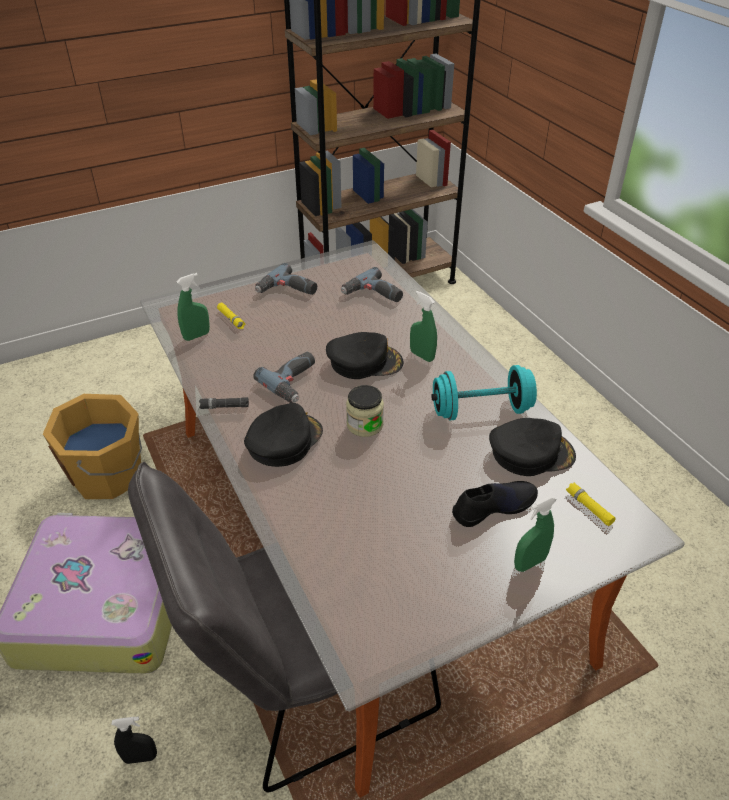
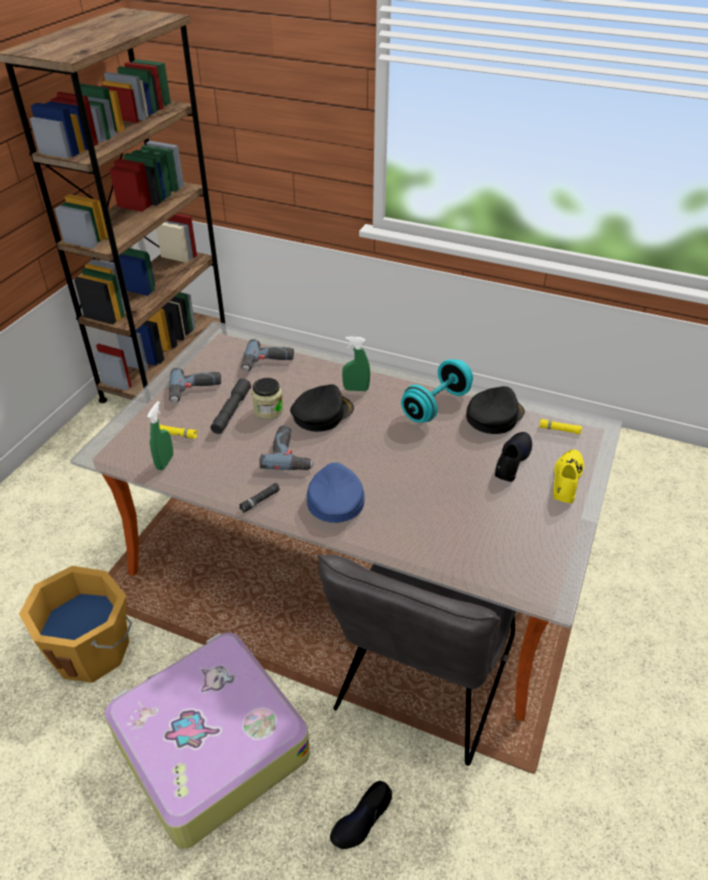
camera: 40 degrees left, 0 degrees up
black spray bottle [112,716,157,764] -> black shoe [330,781,392,849]
black cap [244,403,323,467] -> blue cap [307,463,365,523]
jar [346,385,384,437] -> jar moved to [252,378,283,419]
green spray bottle [514,496,557,572] -> yellow shoe [553,449,584,503]
none -> grey flashlight [211,378,251,434]

